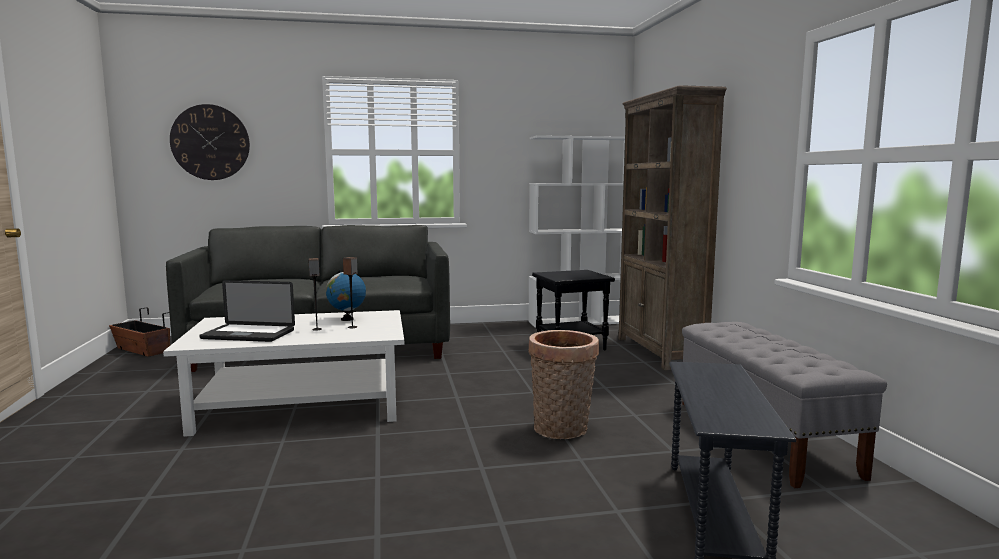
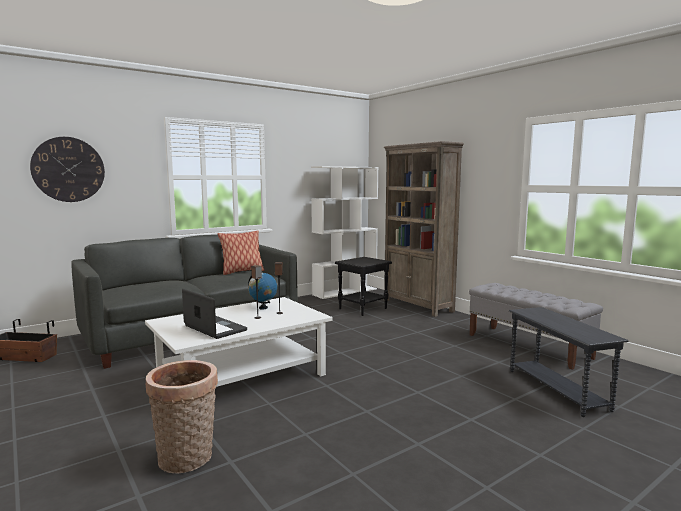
camera: 25 degrees left, 0 degrees up
laptop [199,280,295,342] -> laptop turned 120 degrees counterclockwise [182,289,247,339]
basket [528,330,599,439] -> basket moved to [146,360,218,474]
none -> pillow [218,230,264,275]

